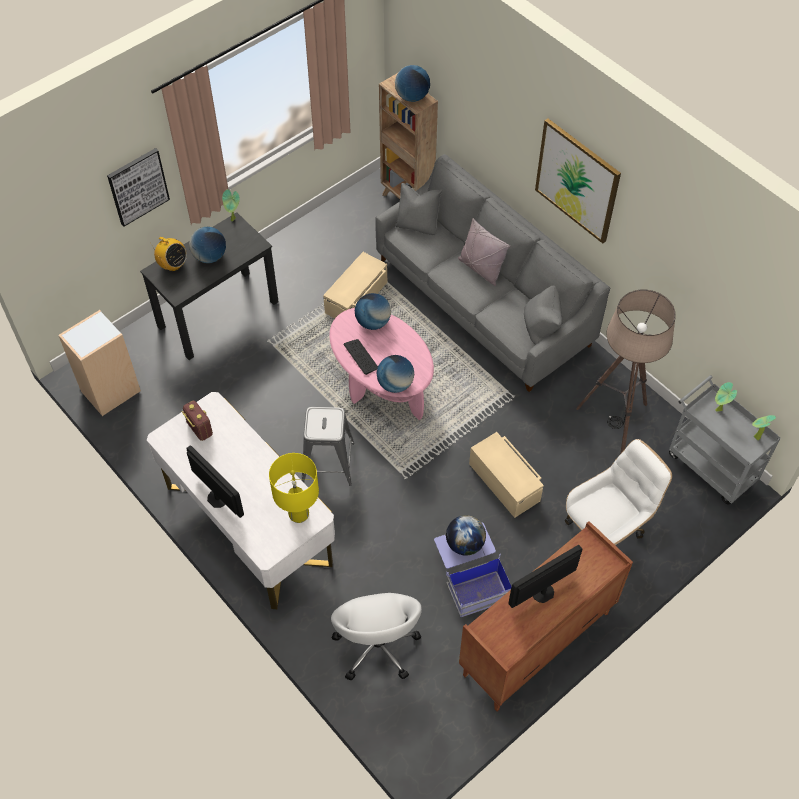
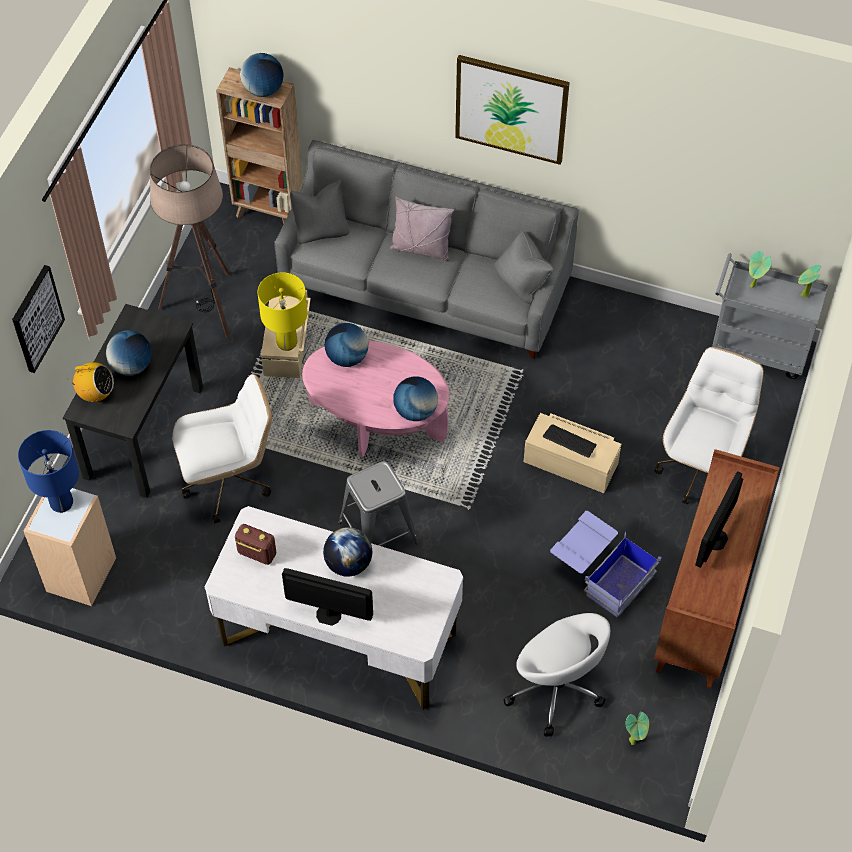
camera: 30 degrees left, 0 degrees up
potted plant [222,189,240,221] -> potted plant moved to [625,712,649,745]
yellow table lamp [269,453,319,523] -> yellow table lamp moved to [257,272,307,351]
keyboard [344,339,378,375] -> keyboard moved to [543,424,597,458]
globe [446,515,486,556] -> globe moved to [323,527,372,577]
floor lamp [576,289,676,454] -> floor lamp moved to [150,144,230,338]
none -> blue table lamp [18,430,79,513]
none -> white office chair [172,374,272,523]

